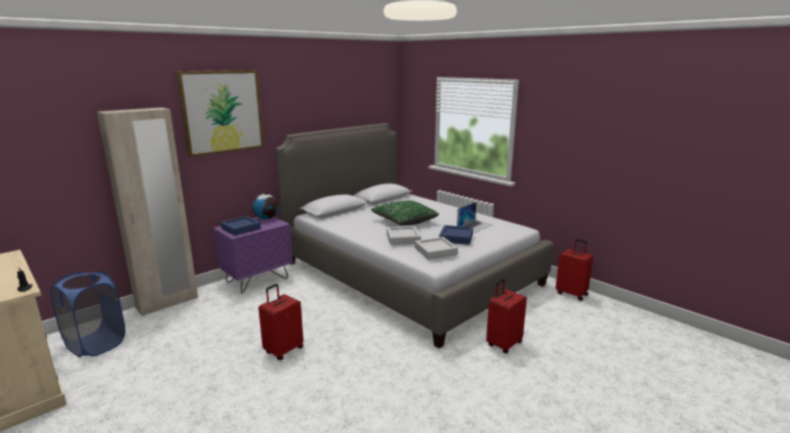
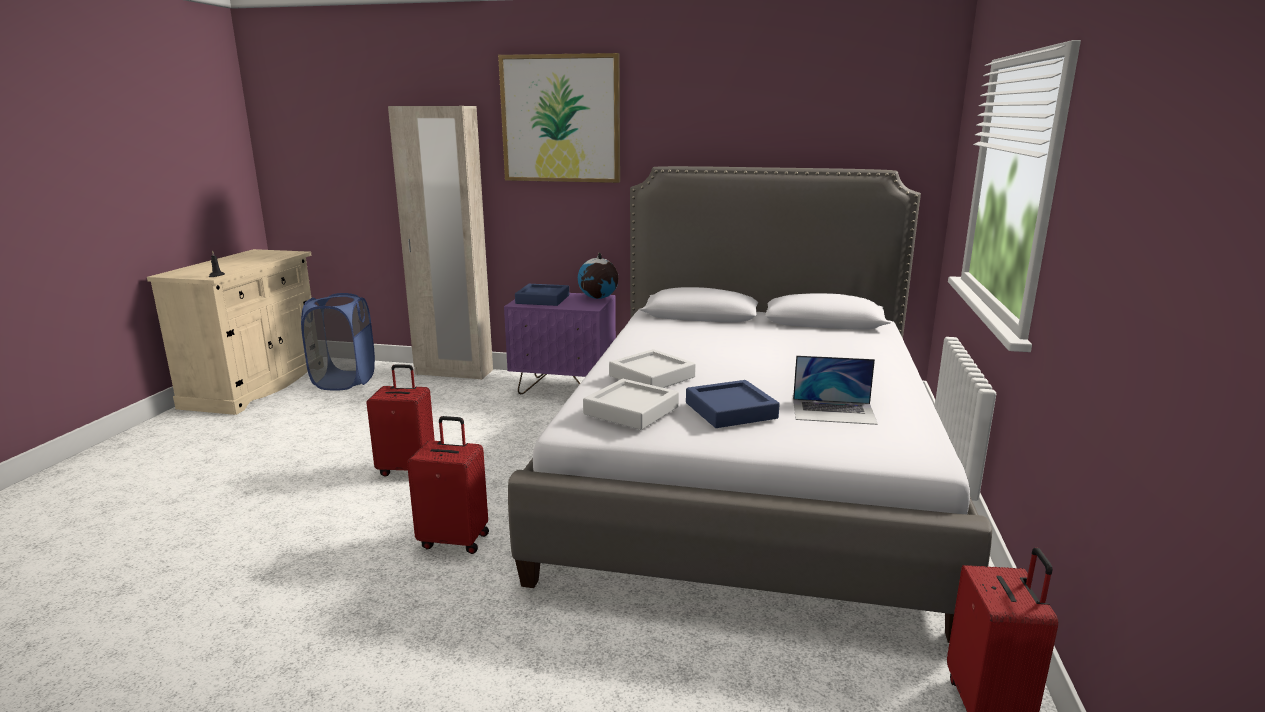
camera: 55 degrees right, 0 degrees up
green pillow [371,200,439,226] -> none
red suitcase [486,279,527,354] -> red suitcase moved to [407,416,489,554]

